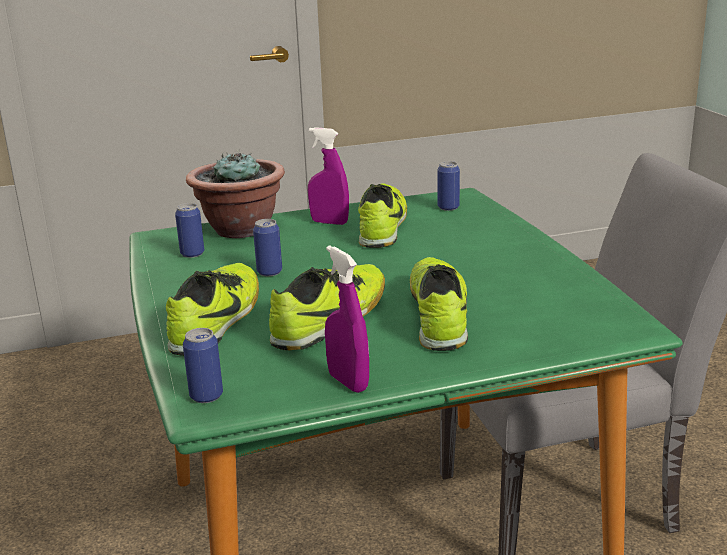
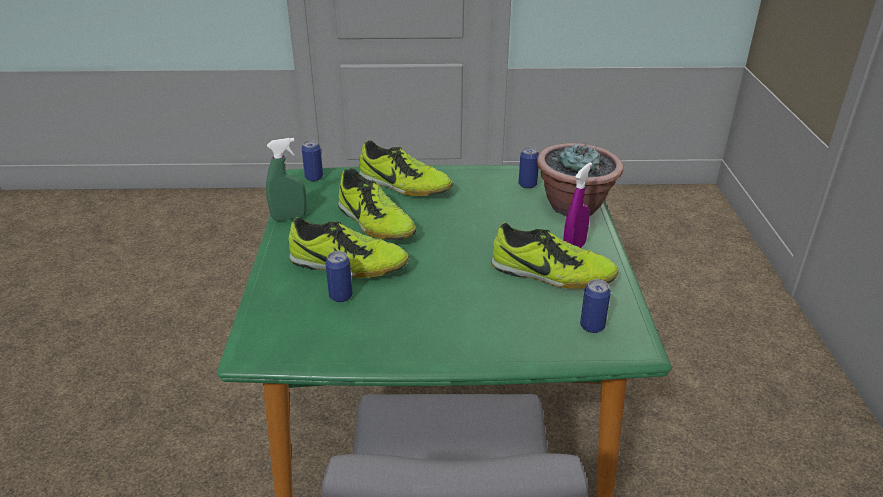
camera: 105 degrees right, 10 degrees up
can [253,219,282,276] -> can moved to [325,251,353,302]
purple spray bottle [325,245,369,393] -> green spray bottle [266,138,307,221]

